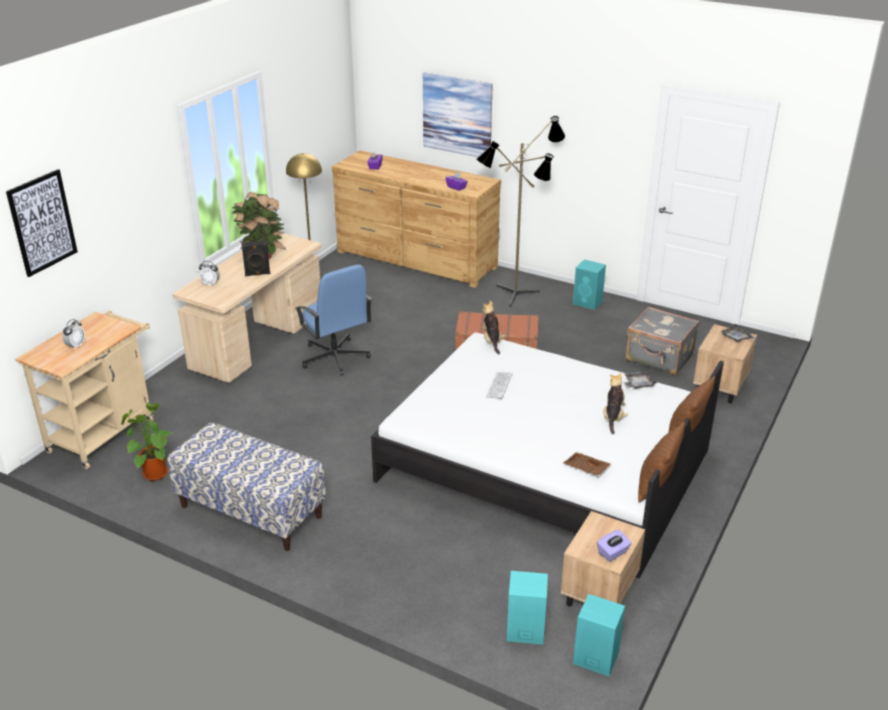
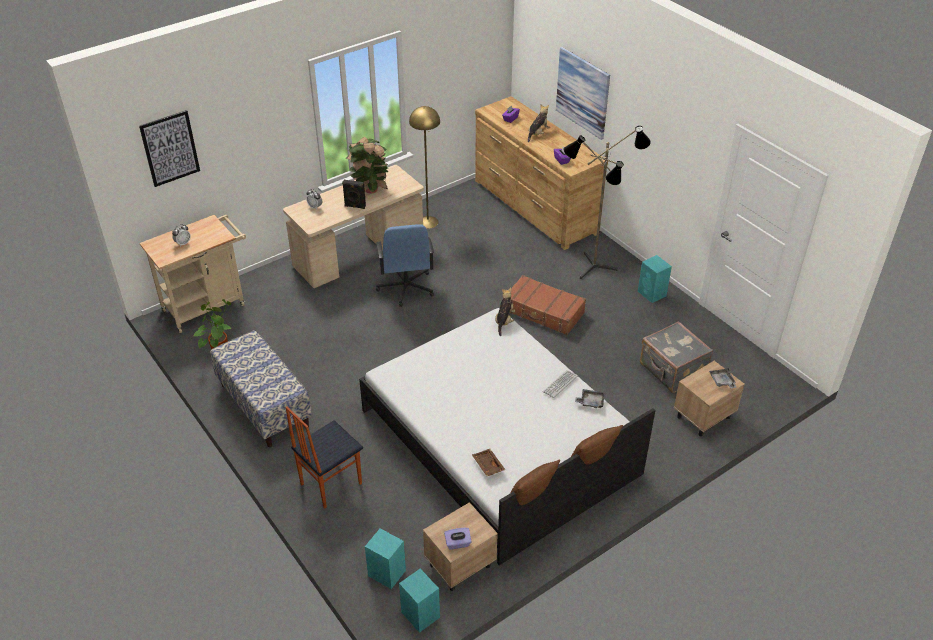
camera: 25 degrees right, 10 degrees up
keyboard [486,372,512,399] -> keyboard moved to [543,370,578,398]
plush toy [604,372,628,434] -> plush toy moved to [528,104,550,142]
none -> chair [285,406,363,509]

